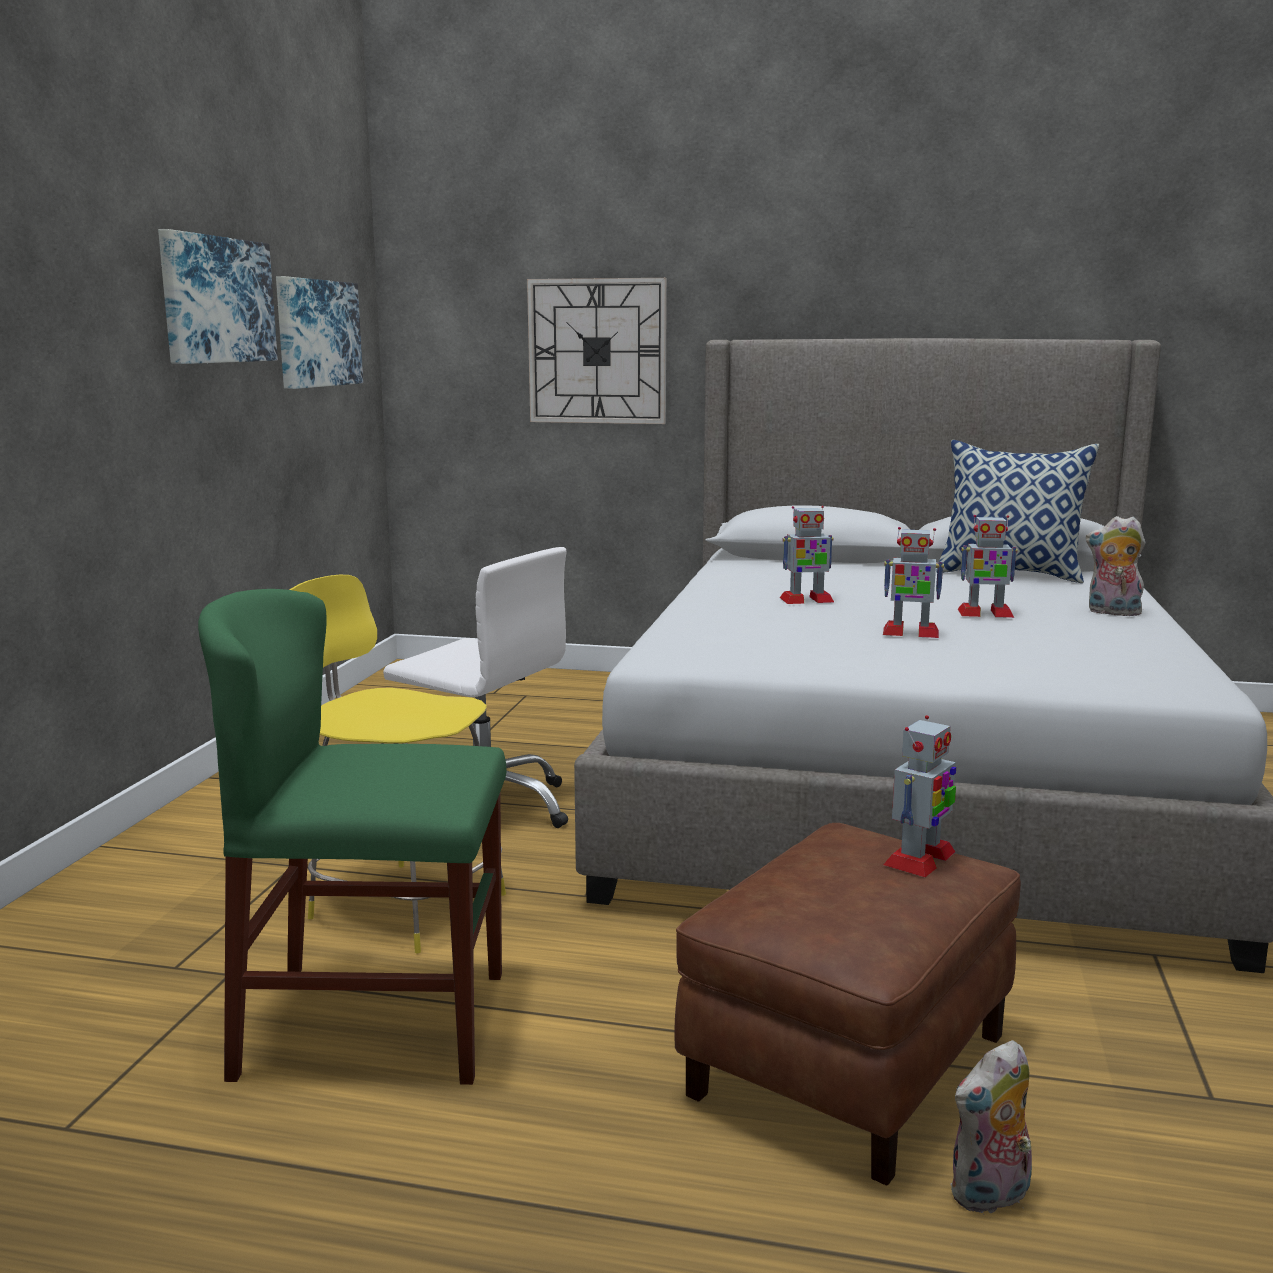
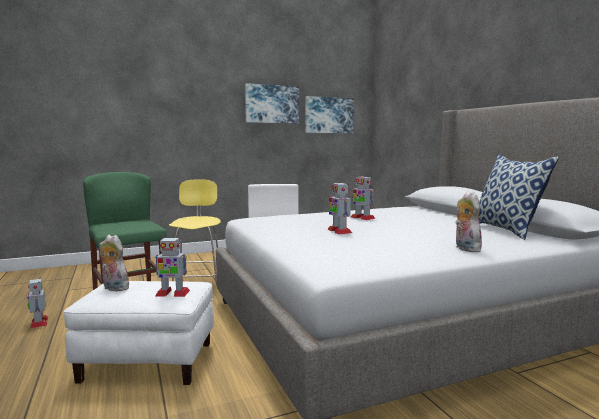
camera: 55 degrees right, 5 degrees down
wall clock [527,278,667,424] -> none
brown ottoman [675,823,1021,1186] -> white ottoman [64,281,214,385]
plush toy [950,1040,1032,1213] -> plush toy moved to [99,235,129,292]
toy robot [958,515,1018,618] -> toy robot moved to [27,278,48,328]

